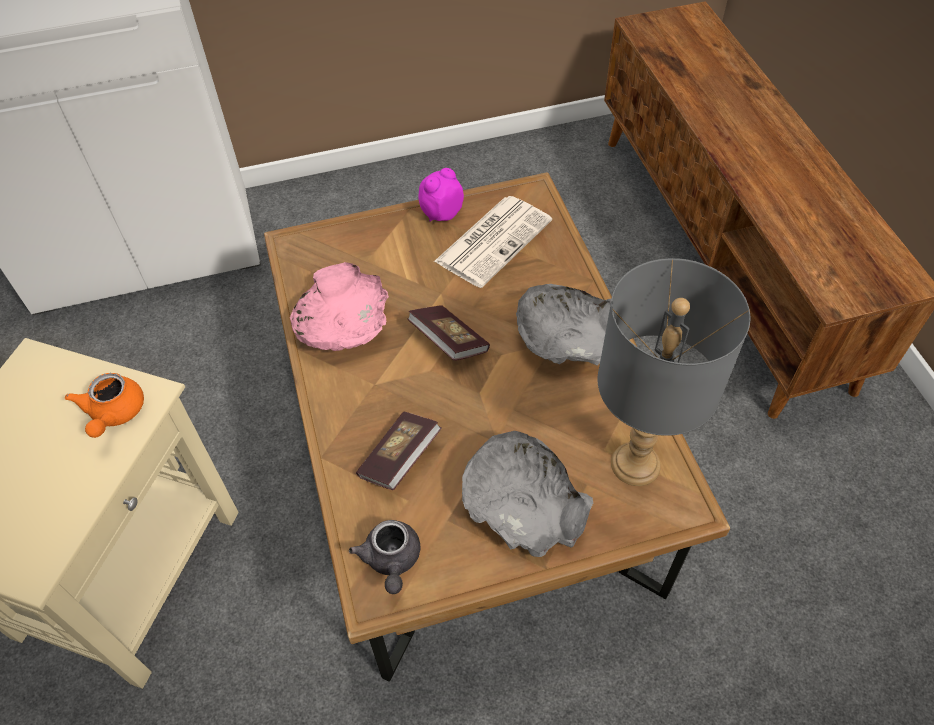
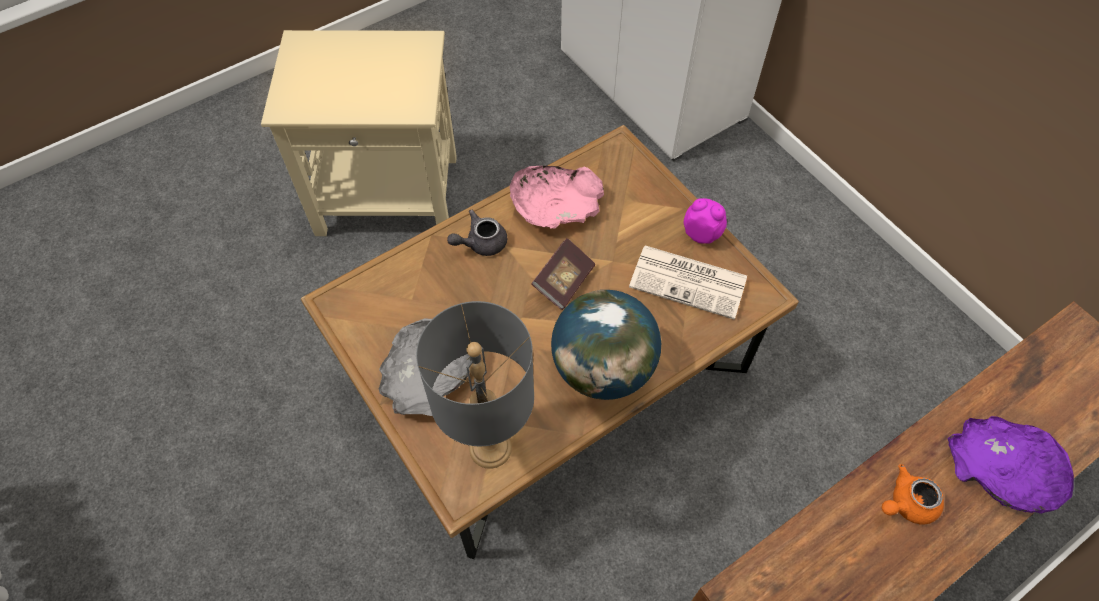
camera: 70 degrees right, 5 degrees up
orange teapot [65,373,144,438] -> orange teapot moved to [882,464,944,525]
grey teapot [349,520,421,594] -> grey teapot moved to [447,210,507,256]
book [356,412,442,490] -> none
grey bowl [516,284,630,366] -> globe [551,290,661,400]
none -> purple bowl [948,416,1074,514]

